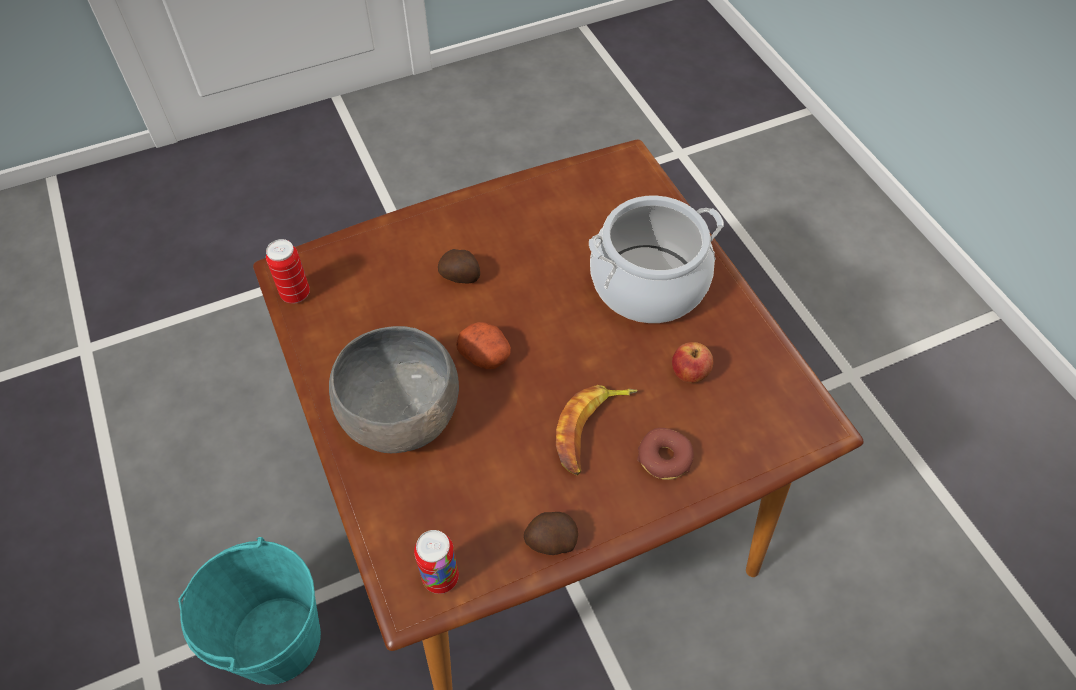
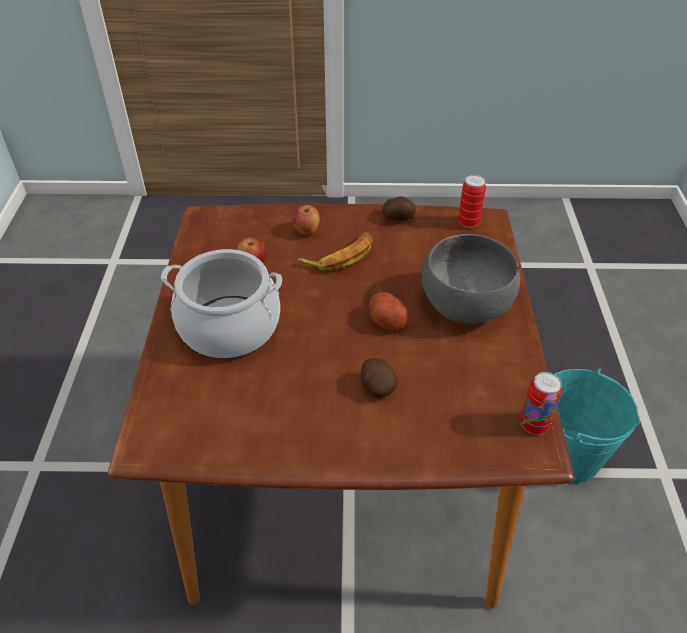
camera: 155 degrees left, 10 degrees down
donut [637,428,694,480] -> apple [292,205,320,235]

